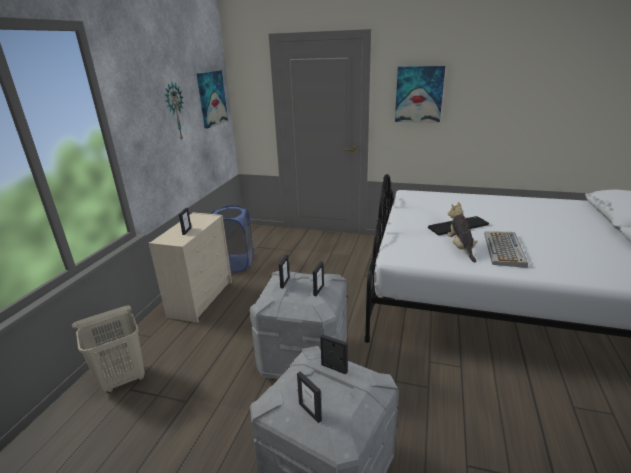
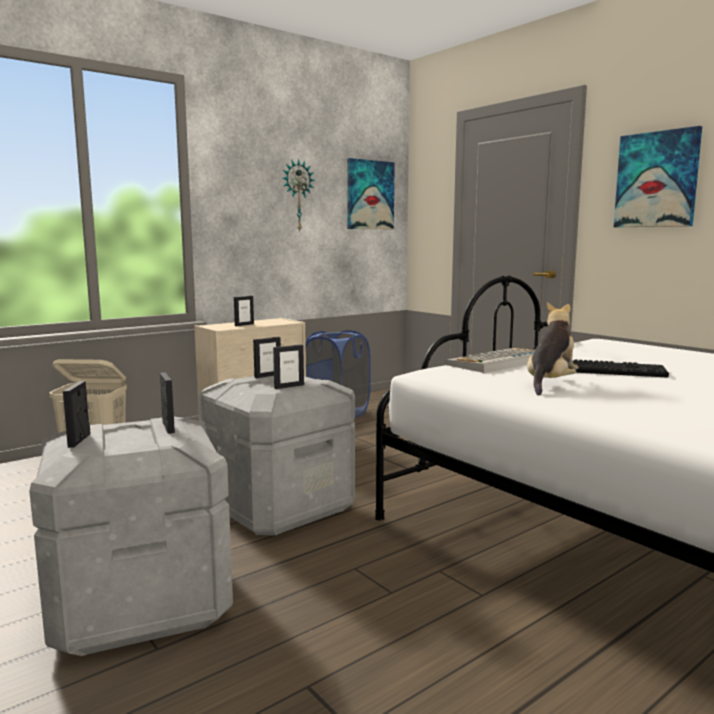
camera: 35 degrees right, 15 degrees down
keyboard [484,231,528,268] -> keyboard moved to [446,348,535,373]

